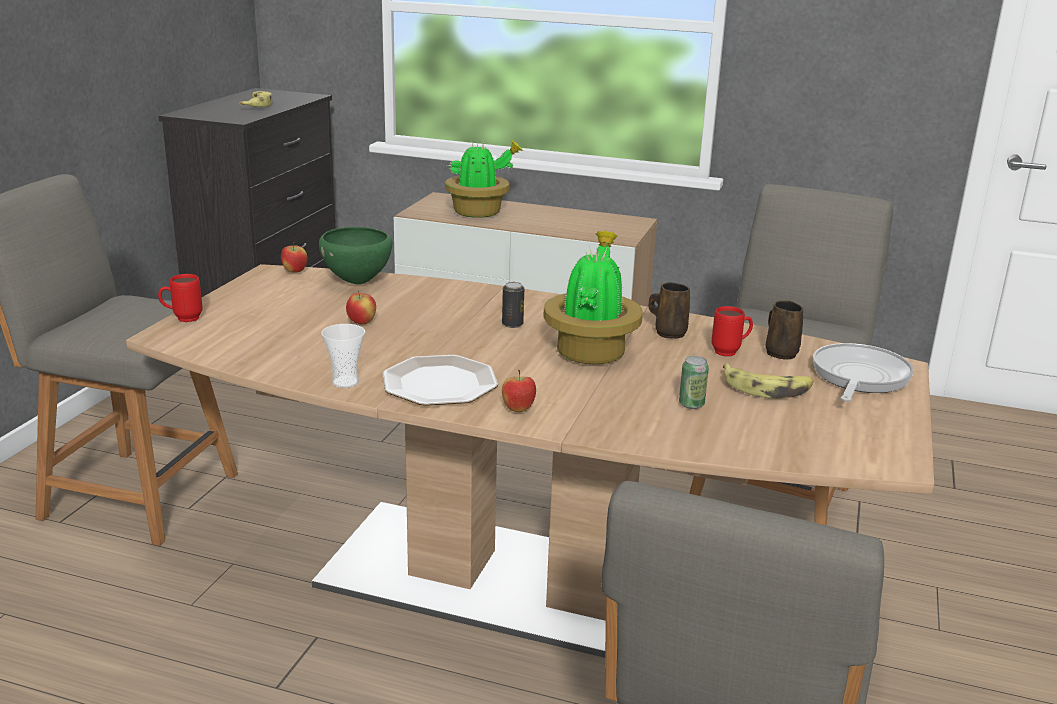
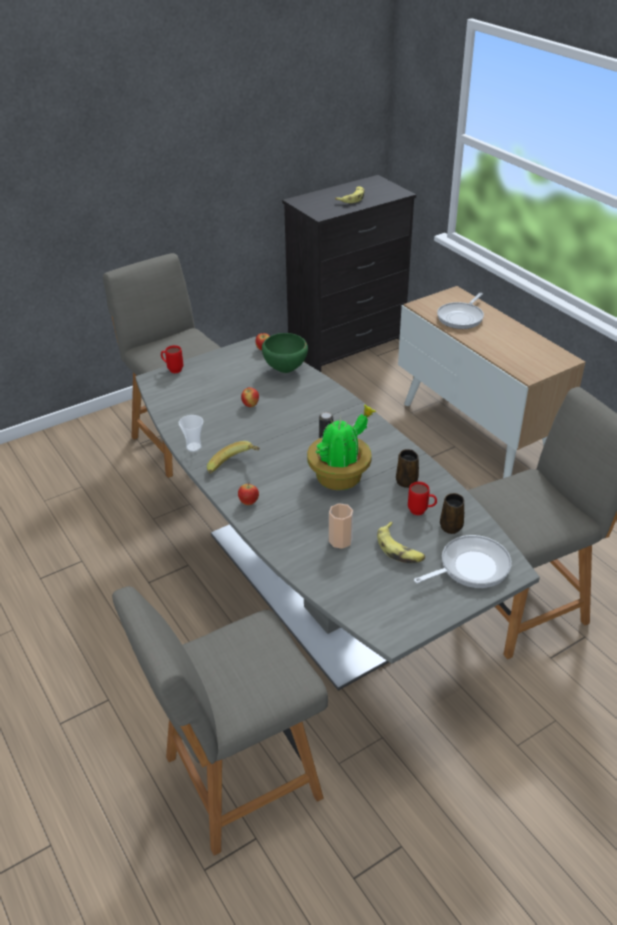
camera: 40 degrees right, 15 degrees up
brown dining table [126,264,934,658] -> grey dining table [135,337,540,691]
plate [382,355,498,406] -> banana [207,441,260,474]
potted plant [445,140,524,218] -> frying pan [437,293,484,329]
can [679,356,709,409] -> cup [329,503,353,549]

